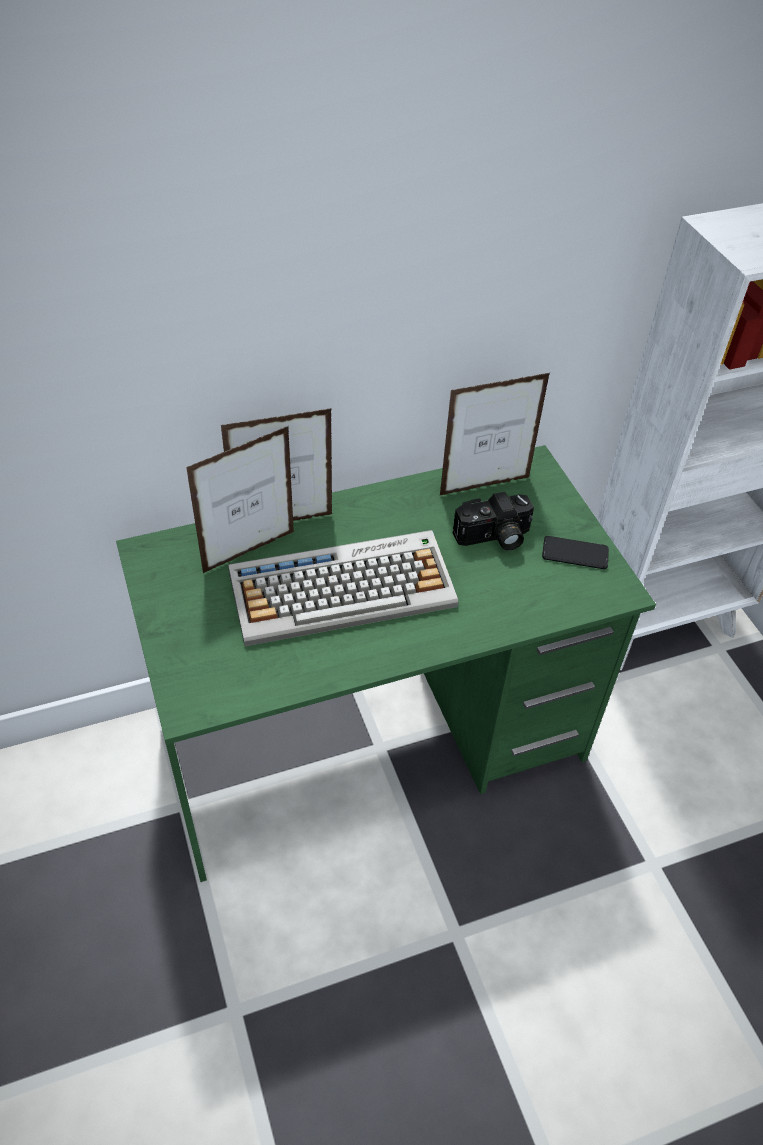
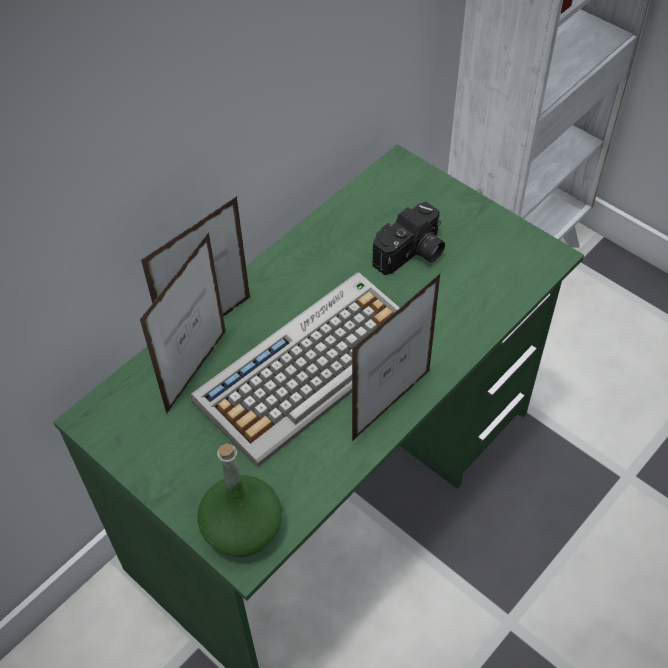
camera: 25 degrees left, 5 degrees up
picture frame [440,373,550,495] -> picture frame moved to [352,273,441,441]
phone [542,536,609,569] -> none
none -> green bottle [197,443,282,557]

